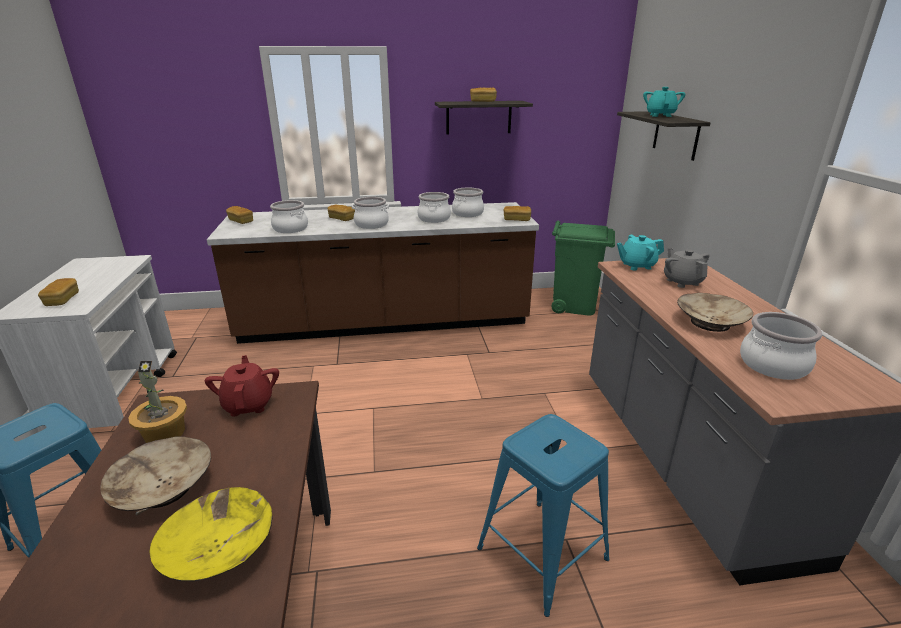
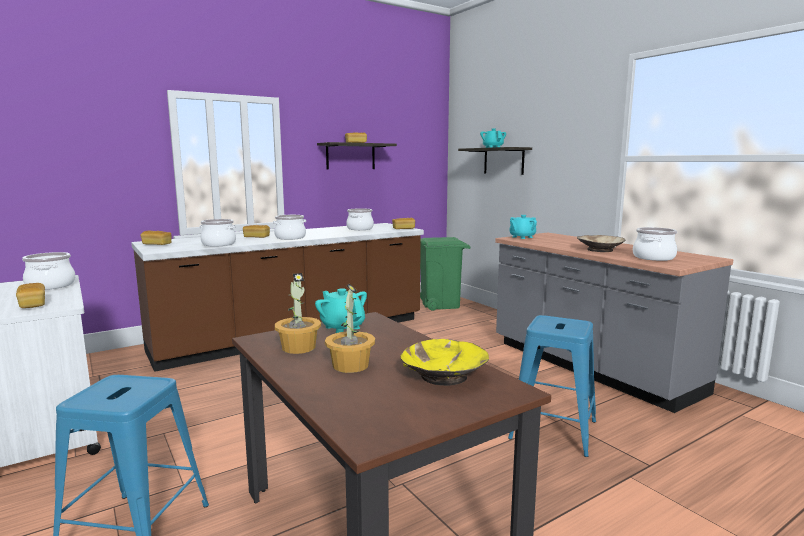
camera: 25 degrees left, 15 degrees down
beige bowl [100,436,211,516] -> potted plant [325,283,375,373]
red teapot [205,355,279,417] -> turquoise teapot [315,288,367,333]
cooking pot [418,192,451,223] -> cooking pot moved to [22,252,76,290]
grey teapot [664,248,709,288] -> none

